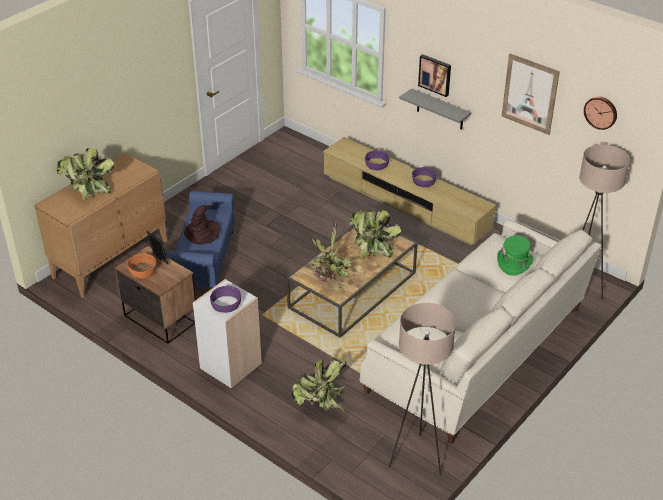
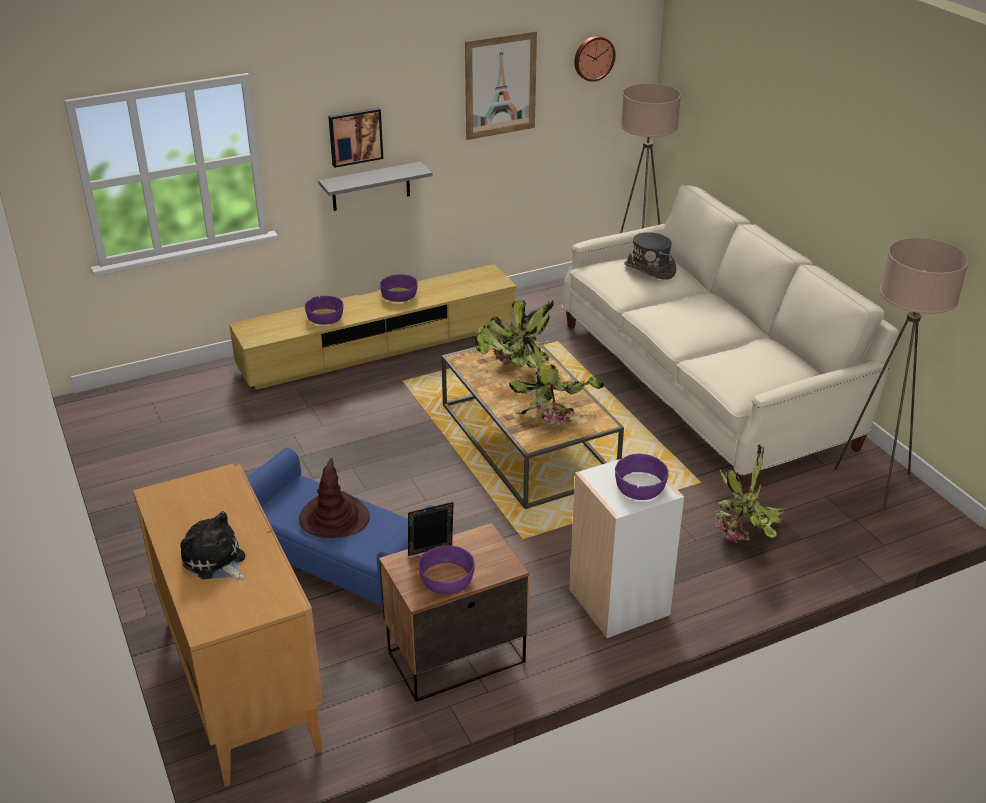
camera: 65 degrees left, 5 degrees down
potted plant [56,148,114,200] -> plush toy [180,511,245,580]
orange bowl [127,253,156,279] -> purple bowl [419,545,475,594]
green hat [497,235,534,276] -> grey hat [624,232,677,280]

